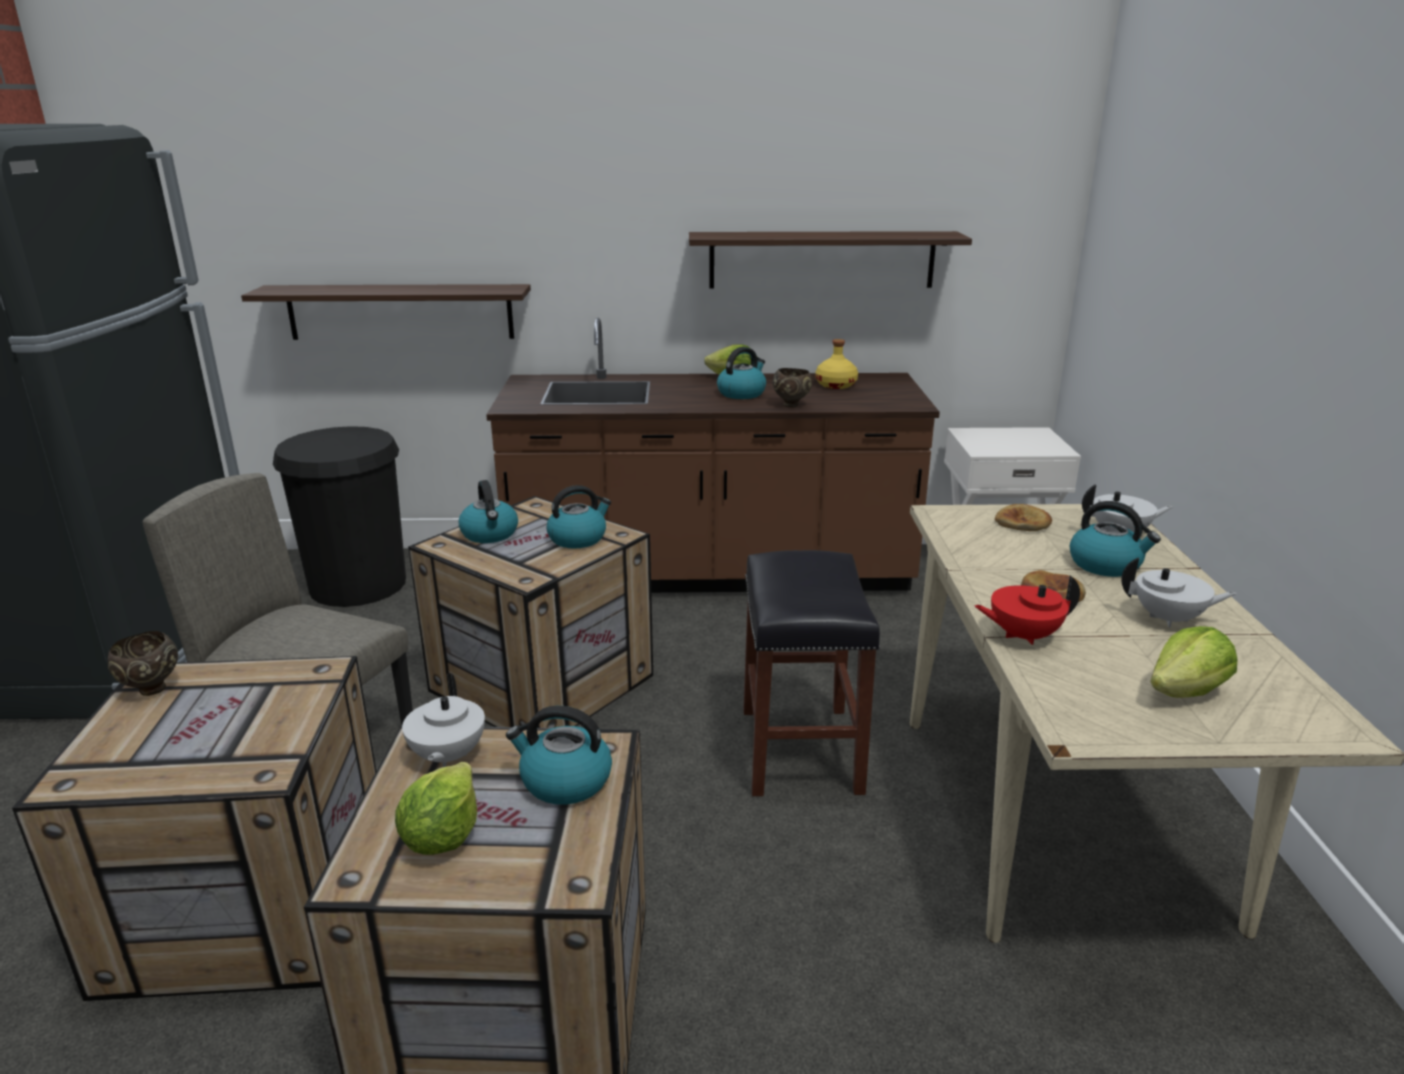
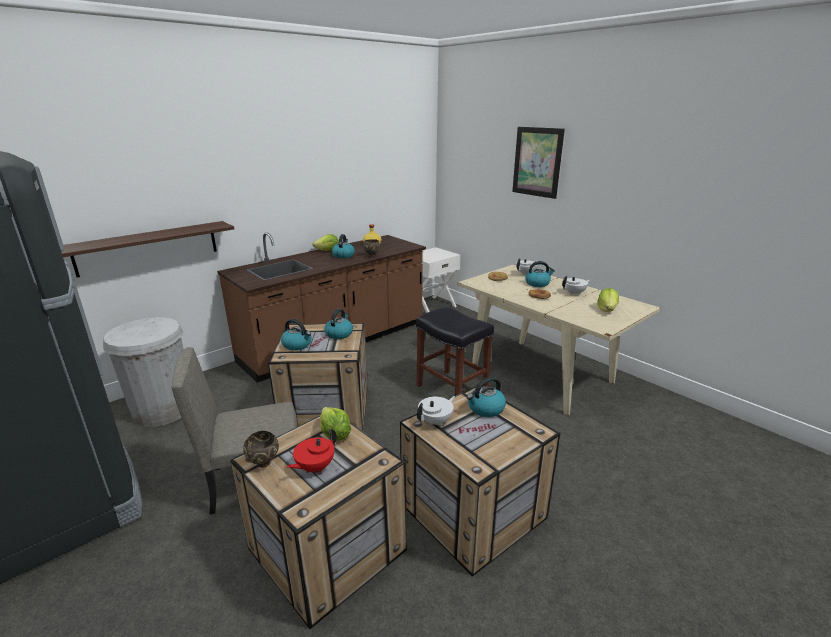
camera: 40 degrees left, 0 degrees up
black trash can [273,426,406,607] -> white trash can [103,317,183,427]
lettuce [395,762,477,855] -> lettuce moved to [320,407,351,441]
white teapot [402,673,485,767] -> white teapot turned 90 degrees counterclockwise [417,396,455,426]
shelf [689,231,972,288] -> none
red teapot [974,576,1080,645] -> red teapot moved to [287,428,337,473]
none -> picture [512,127,565,199]

